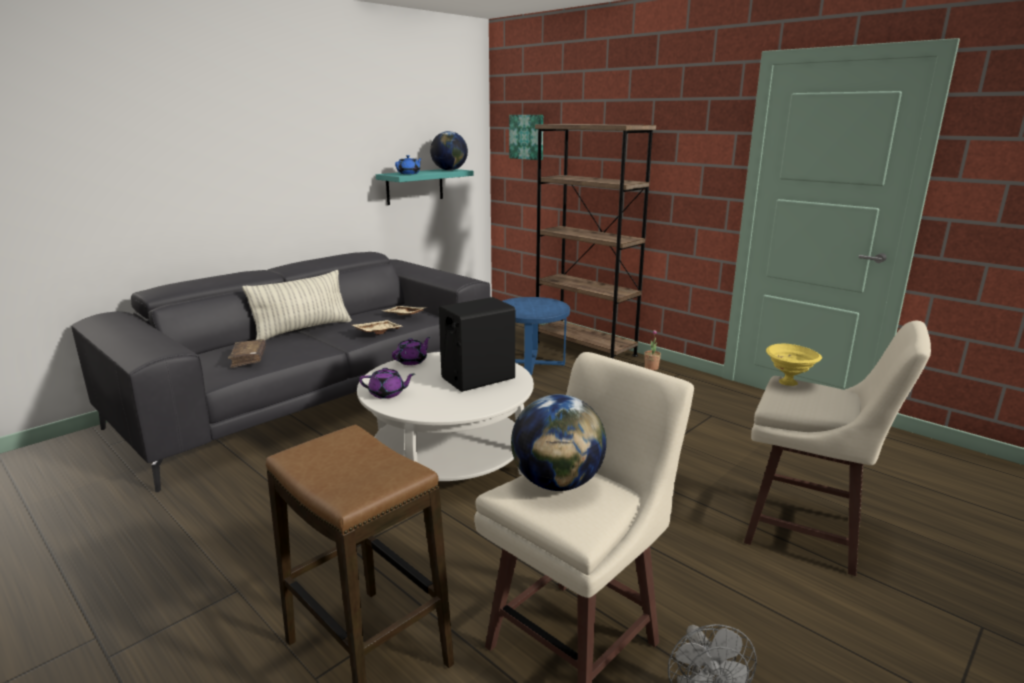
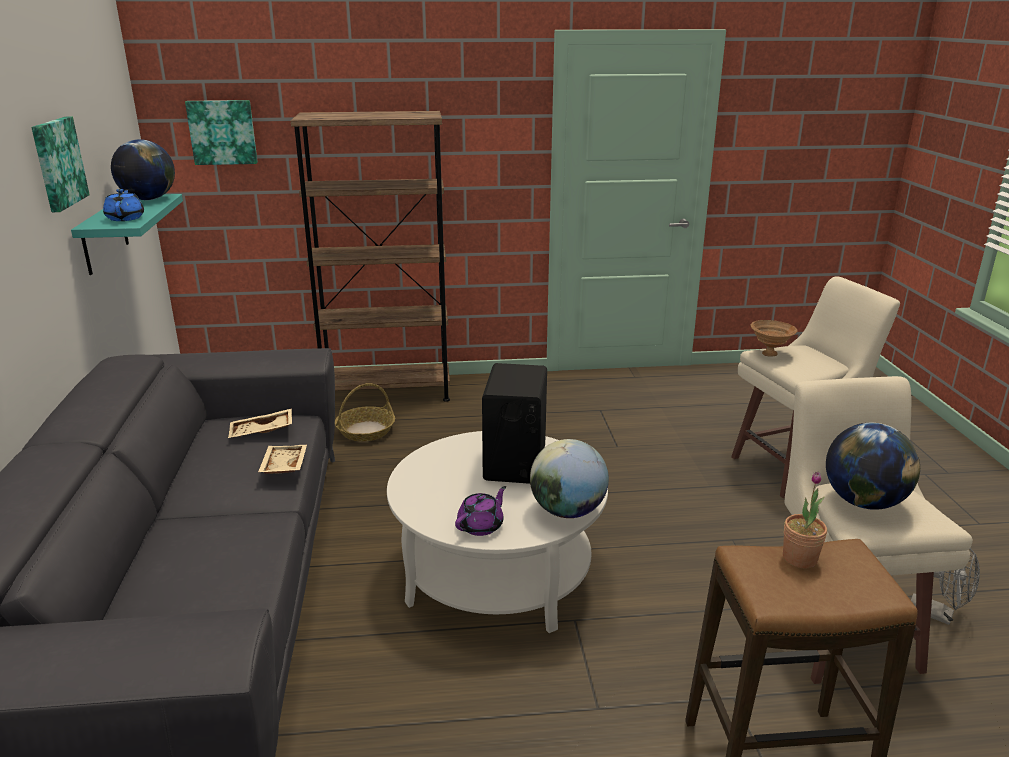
camera: 50 degrees left, 5 degrees up
brown book [228,339,266,368] -> none
pillow [242,270,352,340] -> none
purple teapot [392,337,430,365] -> none
blue side table [503,297,570,376] -> basket [335,383,395,441]
potted plant [644,330,661,371] -> potted plant moved to [783,472,827,568]
yellow bowl [766,344,822,386] -> brown bowl [751,320,797,357]
none -> picture [31,117,90,212]
none -> globe [530,439,609,518]

